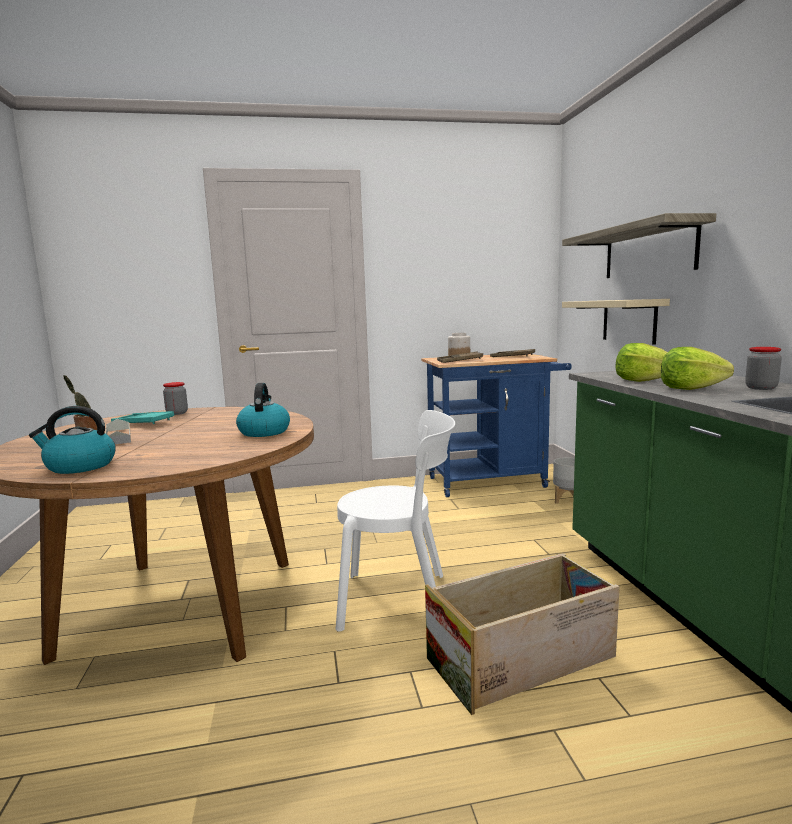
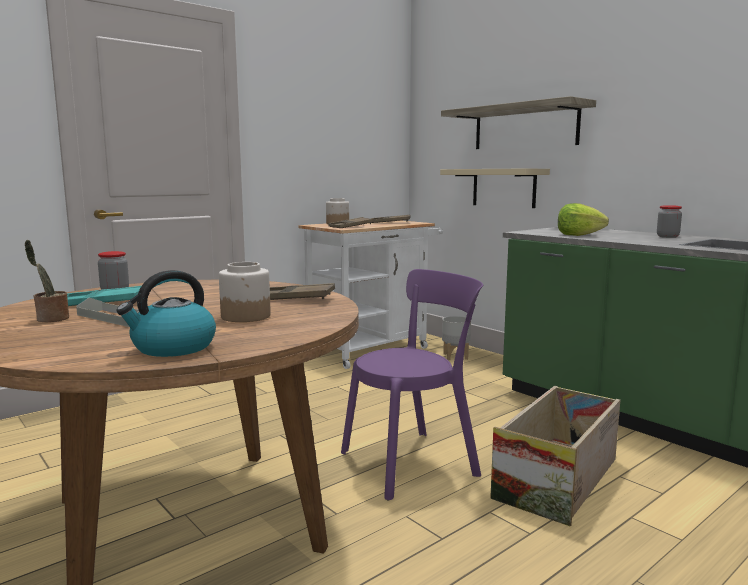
camera: 30 degrees left, 0 degrees up
kettle [236,383,290,437] -> brown tray [270,283,335,300]
white chair [336,410,455,631] -> purple chair [341,269,483,500]
blue cart [421,354,572,497] -> white cart [298,221,443,369]
lettuce [661,347,734,390] -> none
none -> jar [219,262,271,322]

